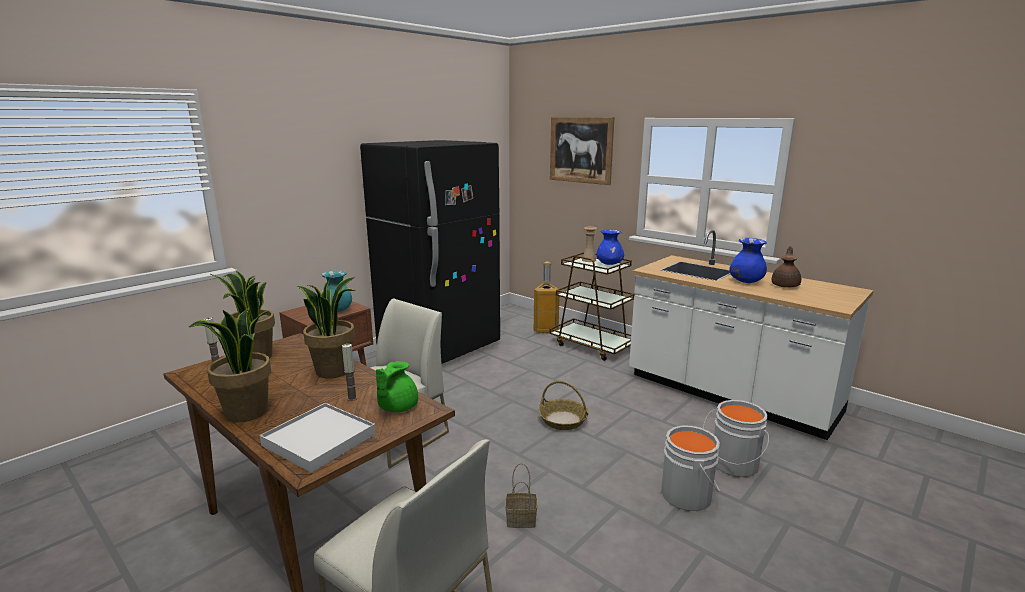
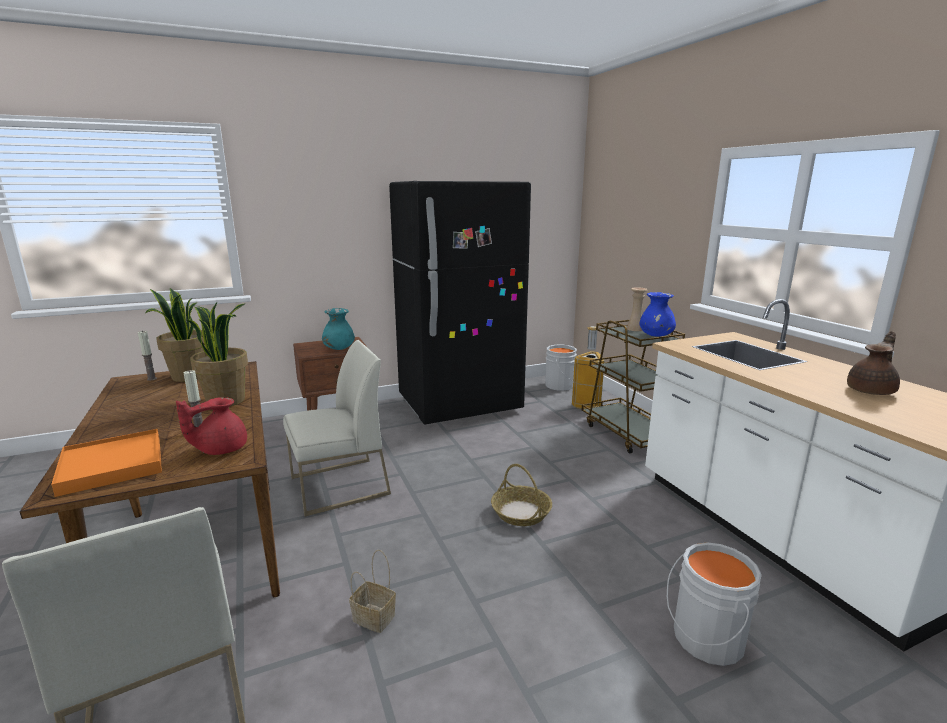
camera: 25 degrees right, 0 degrees up
potted plant [189,308,271,422] -> none
white tray [260,403,376,473] -> orange tray [51,429,162,497]
green teapot [376,361,418,412] -> red teapot [176,397,247,455]
picture [550,117,614,185] -> none
grey bucket [661,426,720,511] -> grey bucket moved to [545,345,577,391]
blue vase [729,238,767,283] -> none

